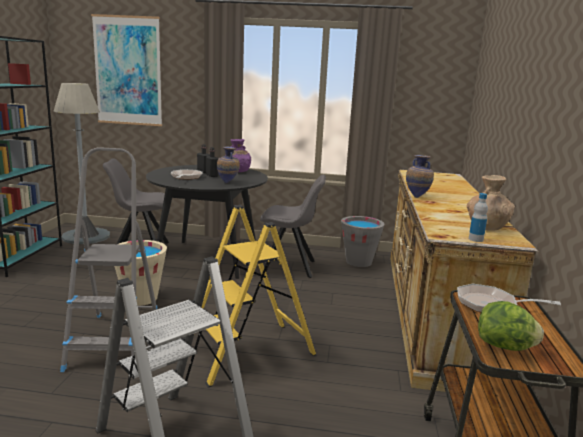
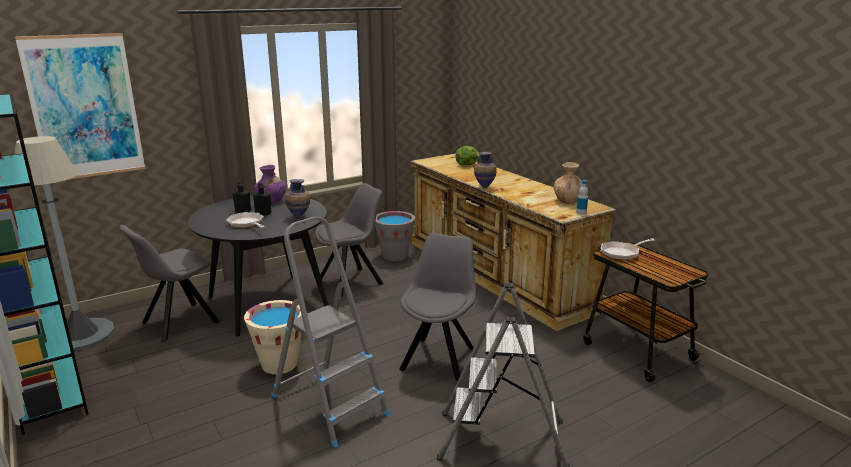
camera: 40 degrees left, 5 degrees up
yellow step ladder [194,205,317,388] -> grey chair [400,233,476,382]
lettuce [478,301,544,351] -> lettuce moved to [455,146,480,165]

